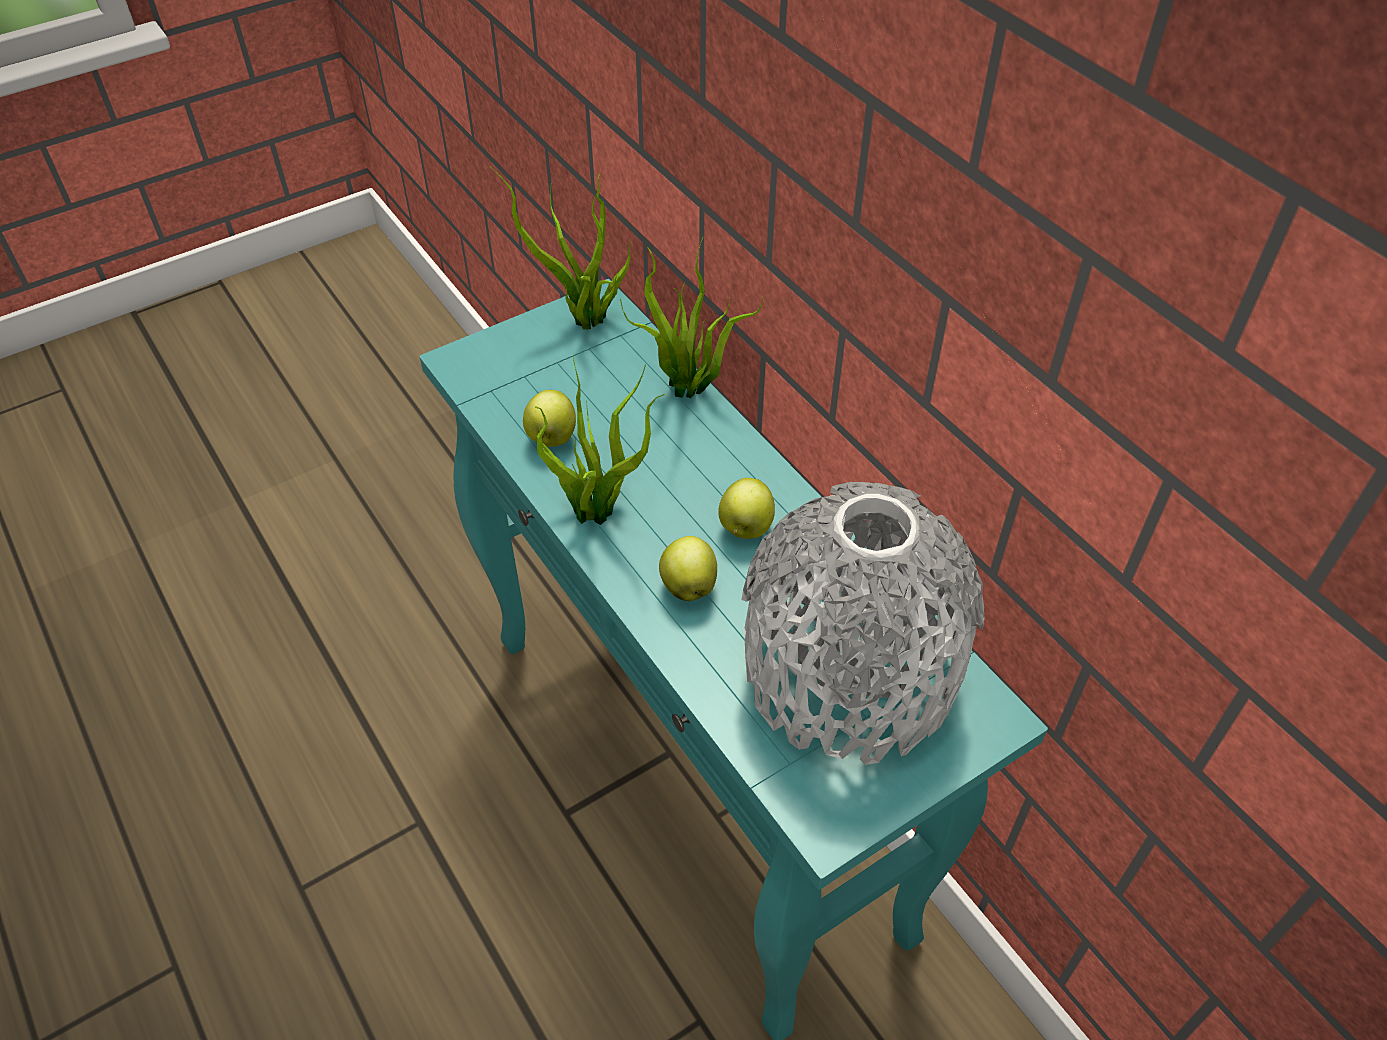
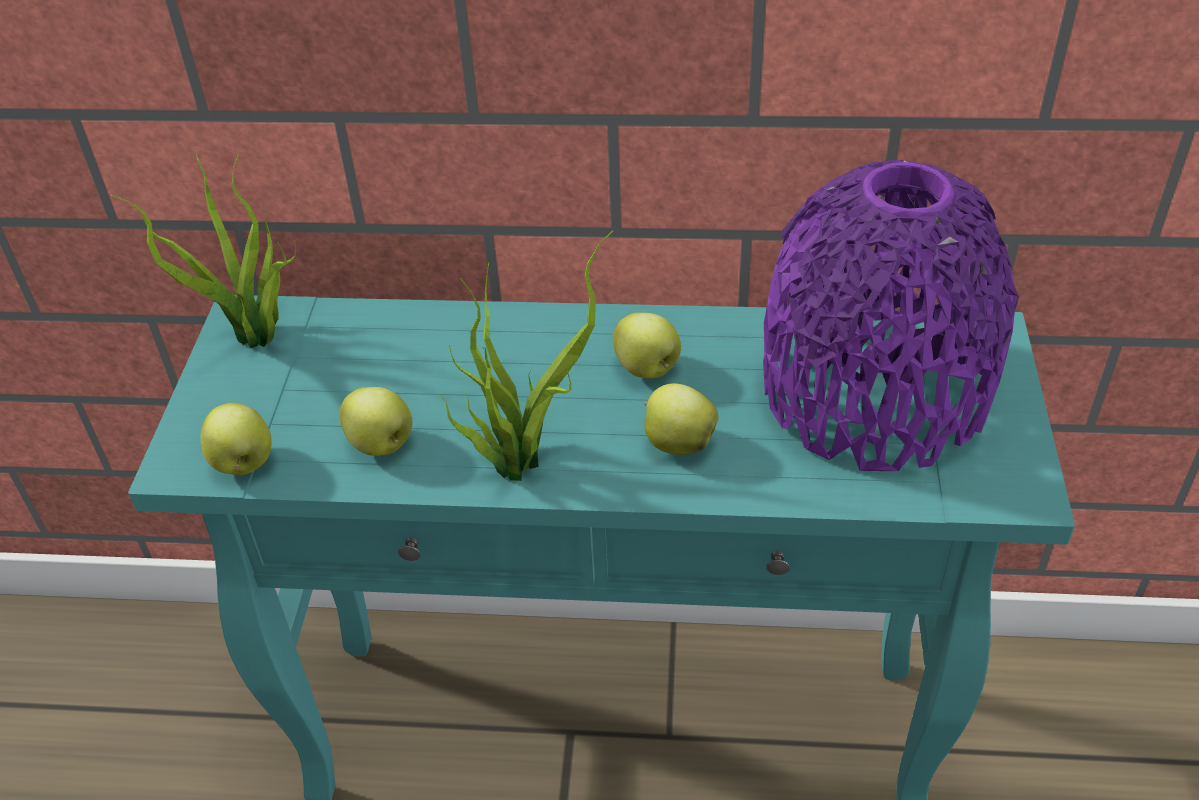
camera: 50 degrees left, 5 degrees down
potted plant [620,238,763,399] -> none
grey vase [742,482,985,765] -> purple vase [763,160,1019,471]
none -> apple [200,403,272,475]

